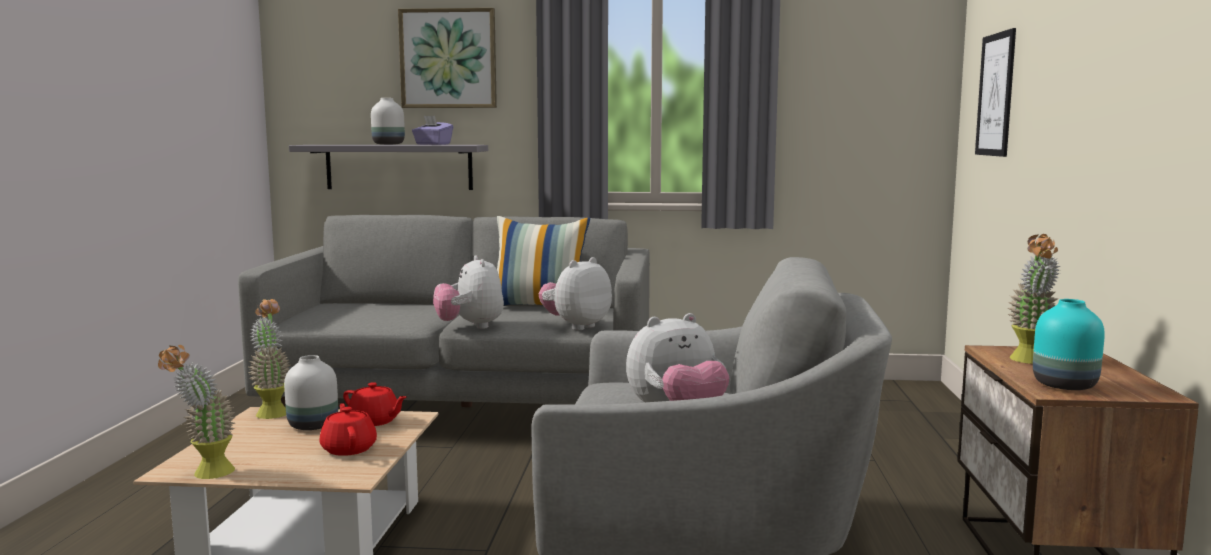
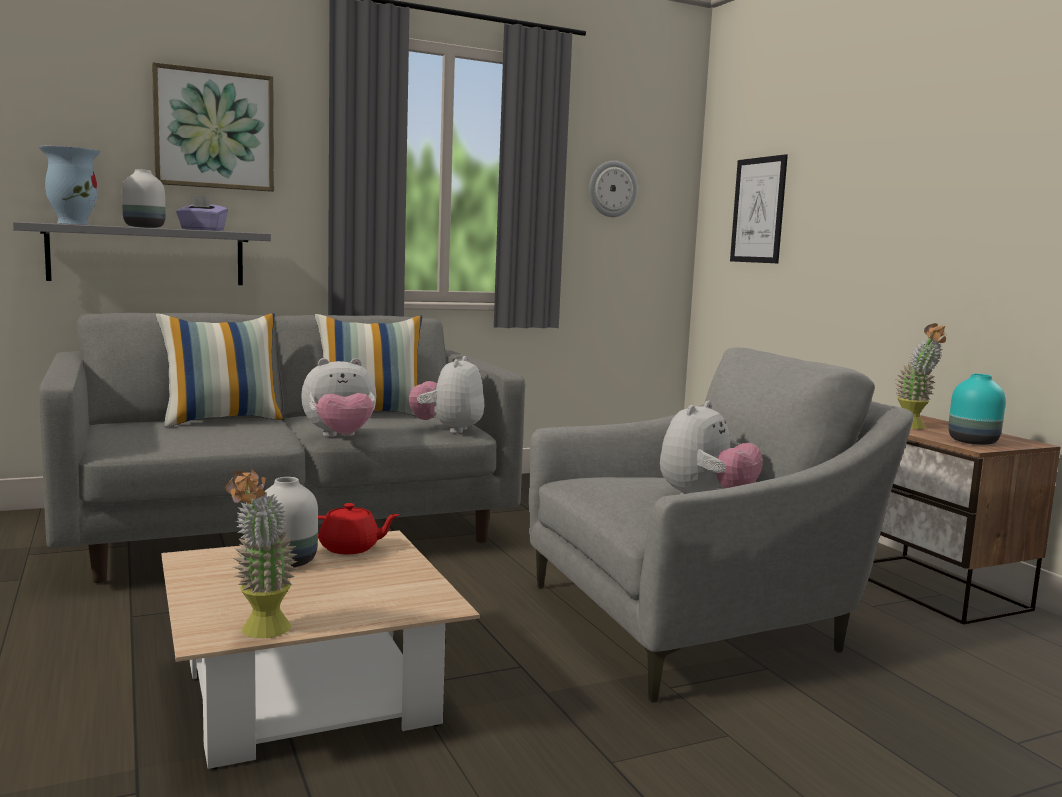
camera: 30 degrees left, 0 degrees up
potted plant [248,299,290,419] -> none
red teapot [320,403,377,456] -> none
plush toy [433,256,504,329] -> plush toy turned 60 degrees counterclockwise [301,358,376,437]
none -> vase [38,146,101,225]
none -> pillow [156,313,284,427]
none -> wall clock [589,161,637,217]

